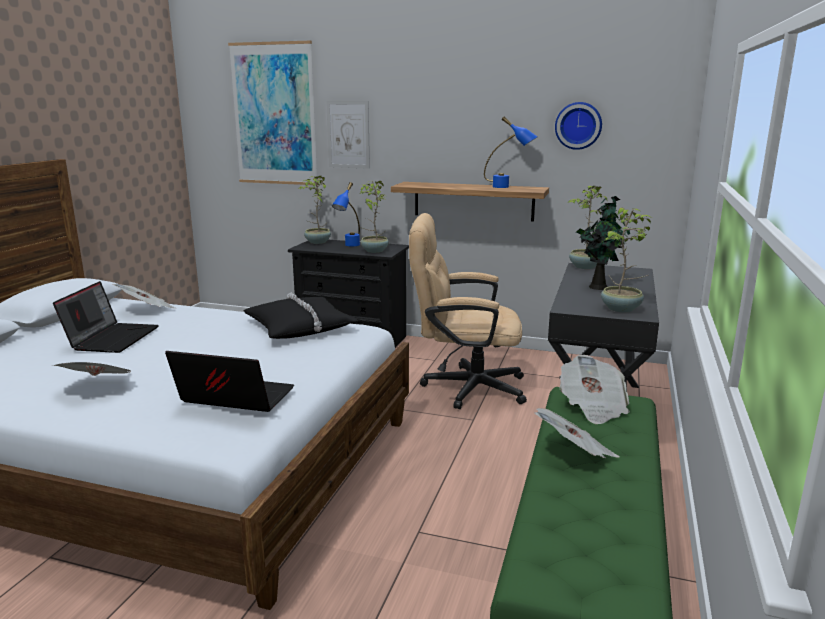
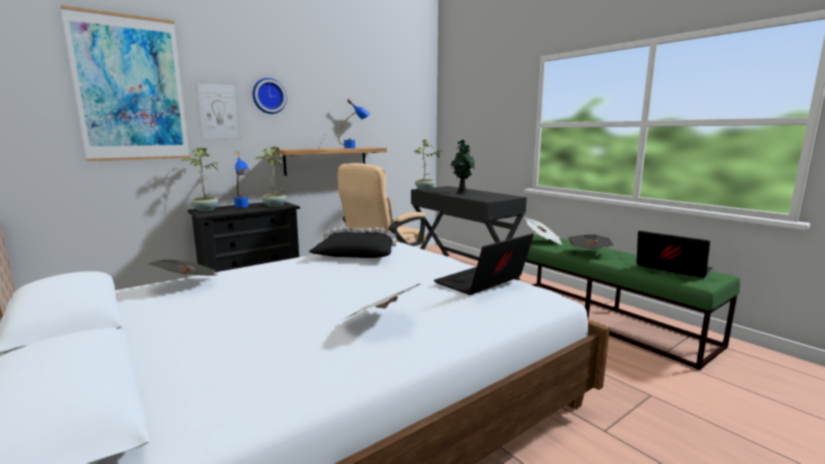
camera: 55 degrees left, 5 degrees down
laptop [53,281,159,353] -> laptop moved to [637,231,712,278]
wall clock [555,102,602,150] -> wall clock moved to [252,78,287,114]
potted plant [601,207,652,313] -> none

